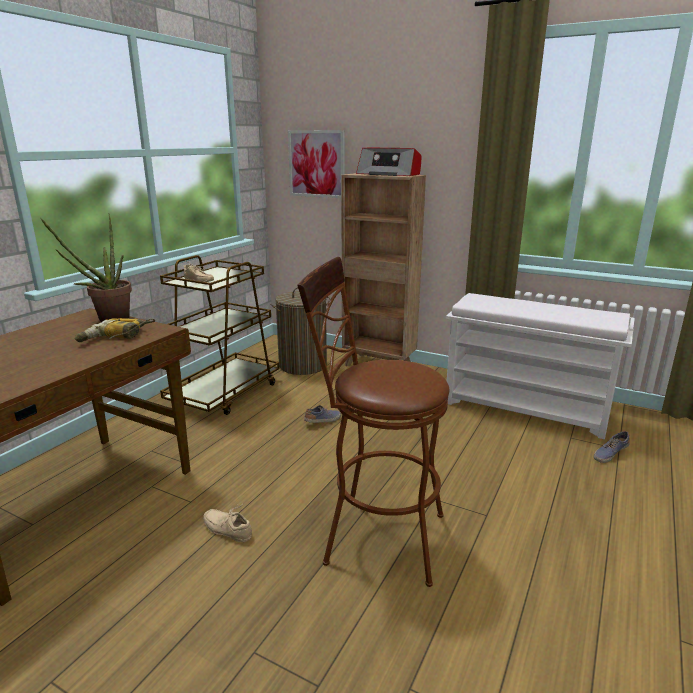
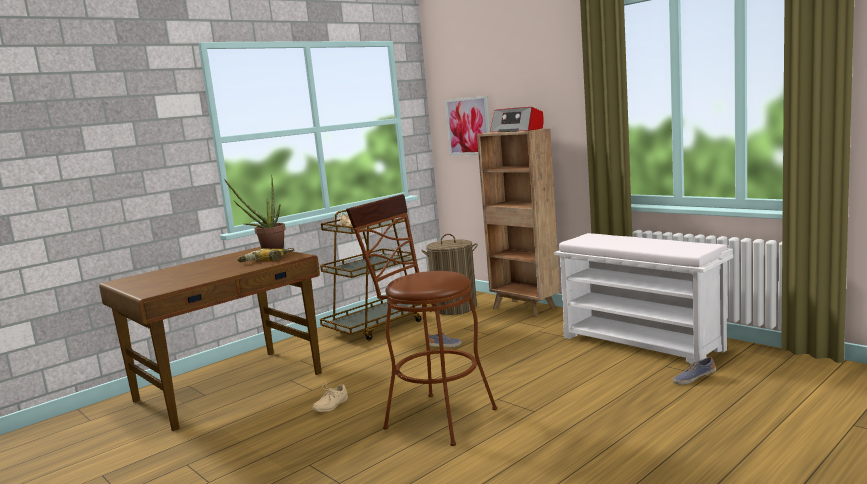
camera: 20 degrees right, 10 degrees down
beige shoe [203,502,252,542] -> beige shoe turned 105 degrees counterclockwise [312,383,348,412]

